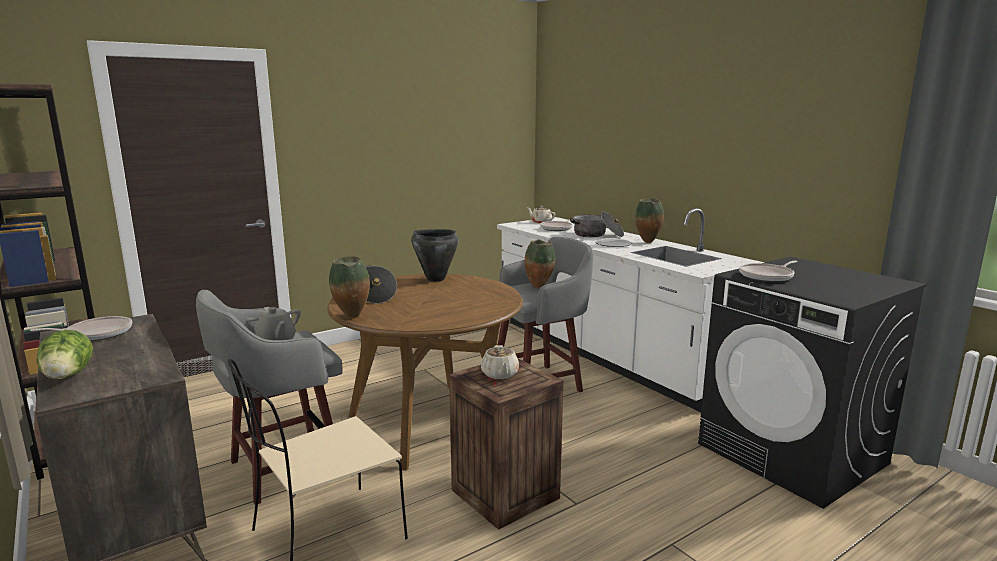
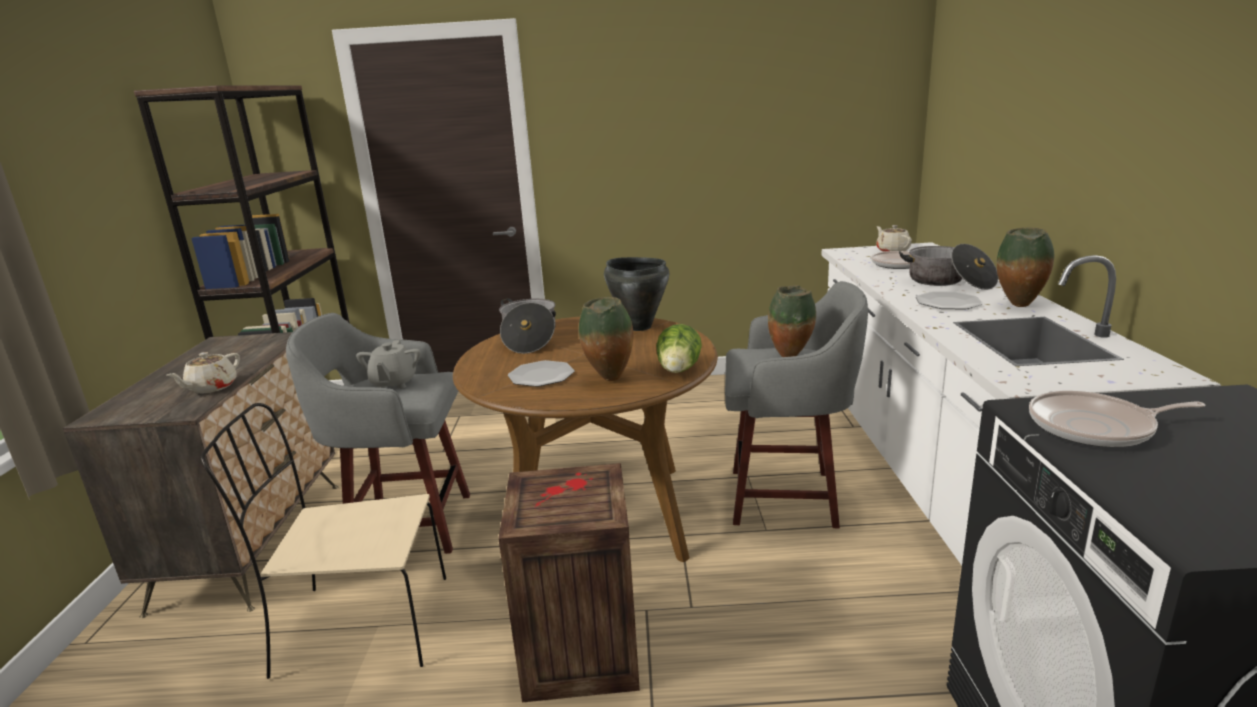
camera: 35 degrees right, 5 degrees up
frying pan [30,316,132,341] -> none
lettuce [37,330,93,379] -> lettuce moved to [656,324,702,373]
vase [329,256,370,318] -> vase moved to [578,297,633,381]
beige teapot [481,345,519,379] -> beige teapot moved to [166,352,240,393]
none -> plate [508,360,575,387]

